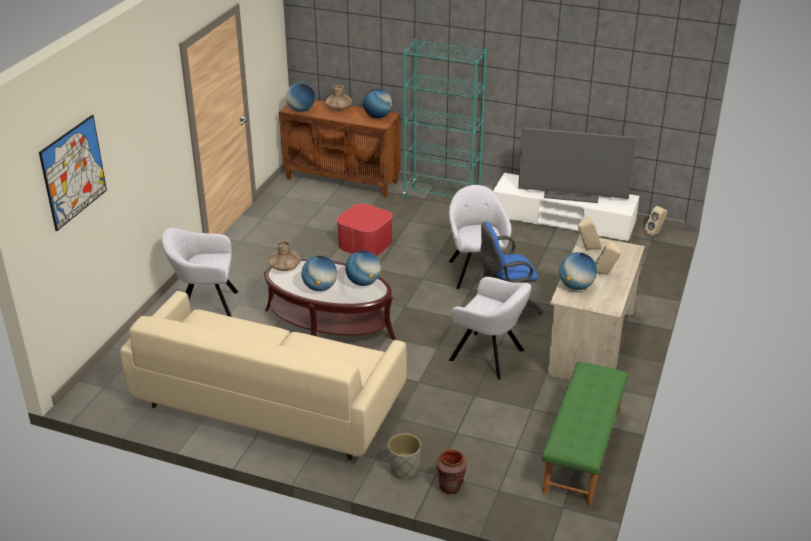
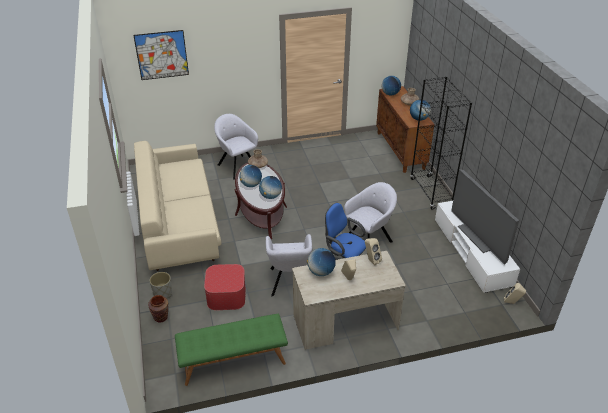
camera: 55 degrees right, 5 degrees up
ottoman [337,203,393,257] -> ottoman moved to [204,264,246,310]
turquoise bookcase [403,39,487,198] -> black bookcase [410,76,472,210]

